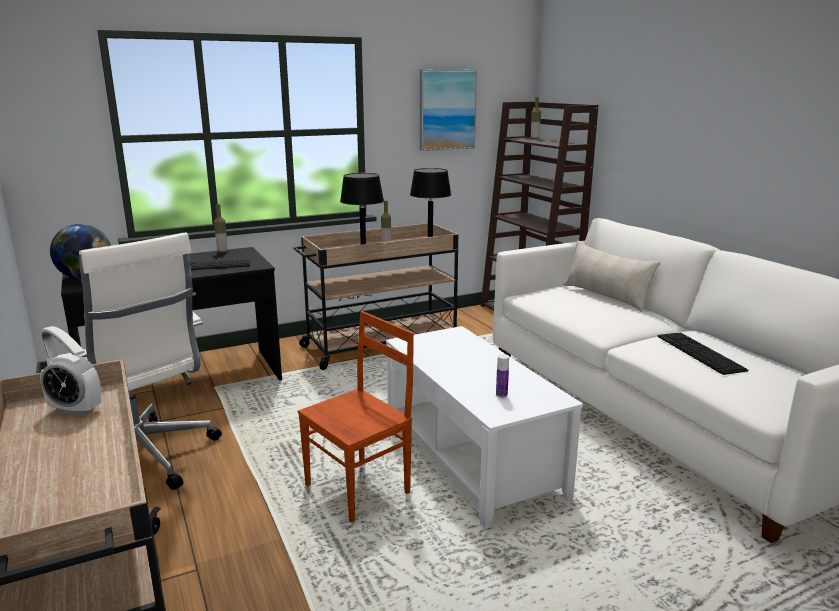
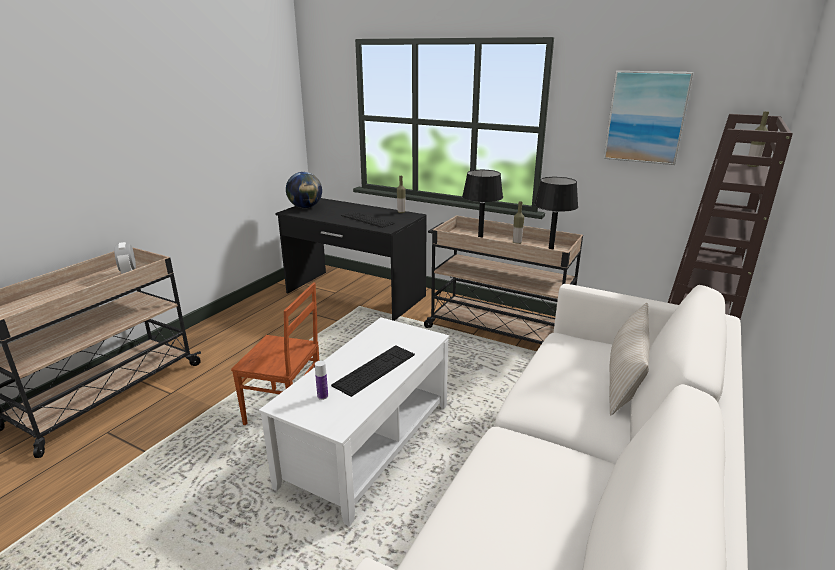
camera: 55 degrees right, 5 degrees up
white office chair [42,232,222,490] -> none
keyboard [657,333,748,375] -> keyboard moved to [331,345,415,397]

